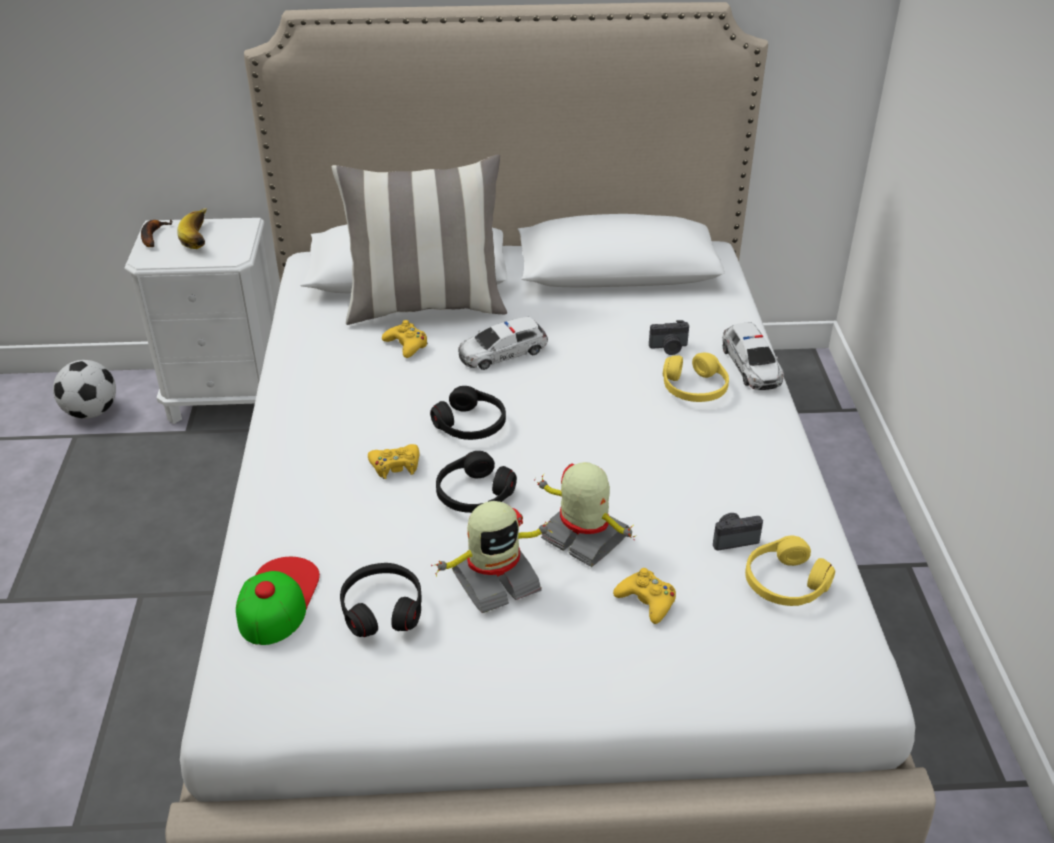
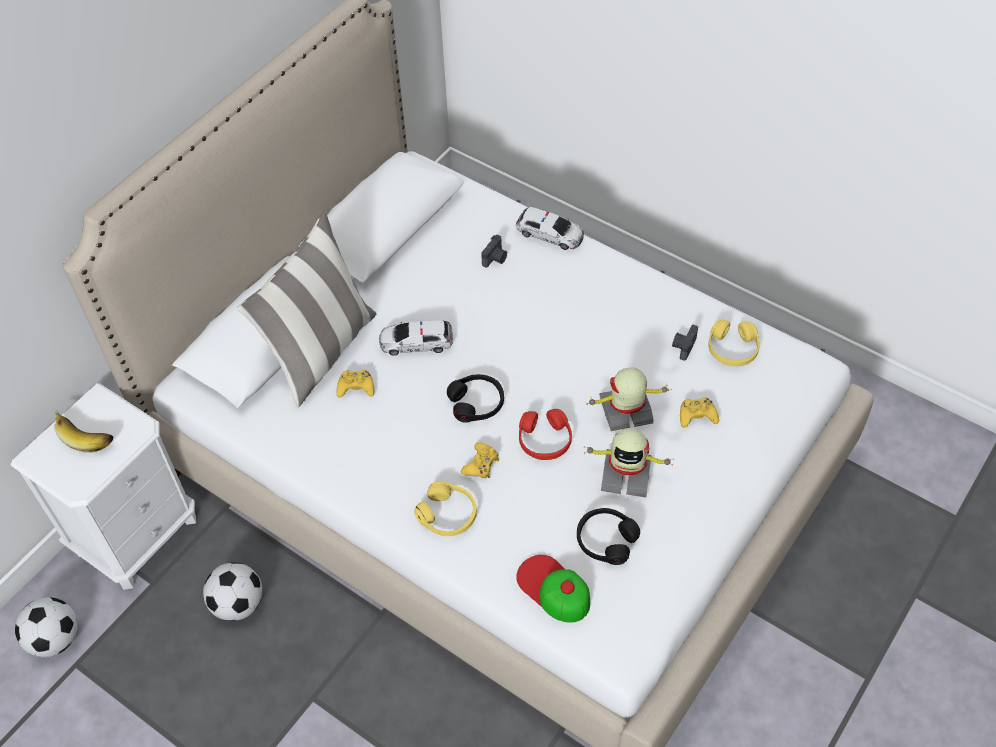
camera: 50 degrees left, 15 degrees up
banana [141,220,173,247] -> none
toy robot [431,501,552,613] -> toy robot turned 90 degrees clockwise [584,428,673,498]
black headphones [436,451,517,513] -> red headphones [519,409,572,460]
toy car [458,317,548,370] -> toy car turned 75 degrees clockwise [379,320,453,356]
yellow headphones [663,352,729,402] -> yellow headphones moved to [414,481,477,536]
none -> football [203,562,262,621]

